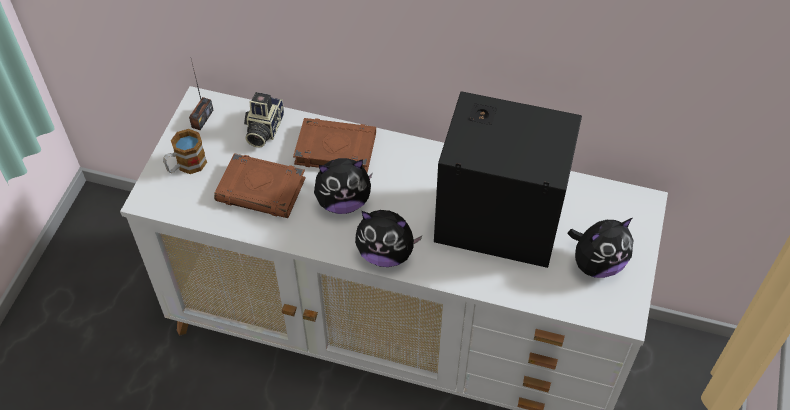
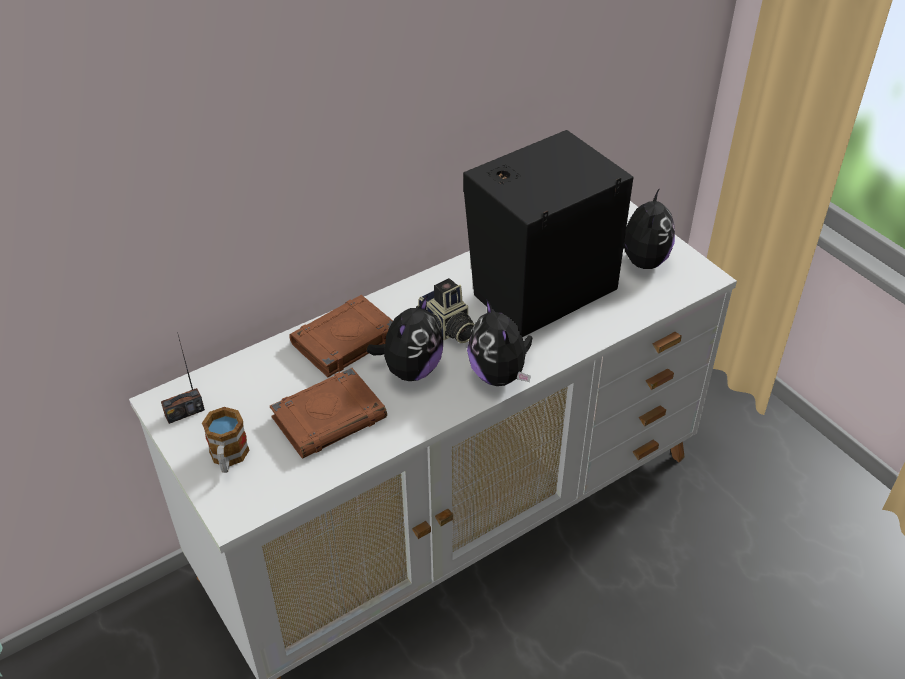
camera: 50 degrees left, 10 degrees down
radio [189,59,213,130] -> radio turned 90 degrees clockwise [161,332,205,424]
camera [244,92,284,147] -> camera moved to [416,278,474,343]
plush toy [355,210,423,267] -> plush toy turned 105 degrees clockwise [467,298,533,386]

